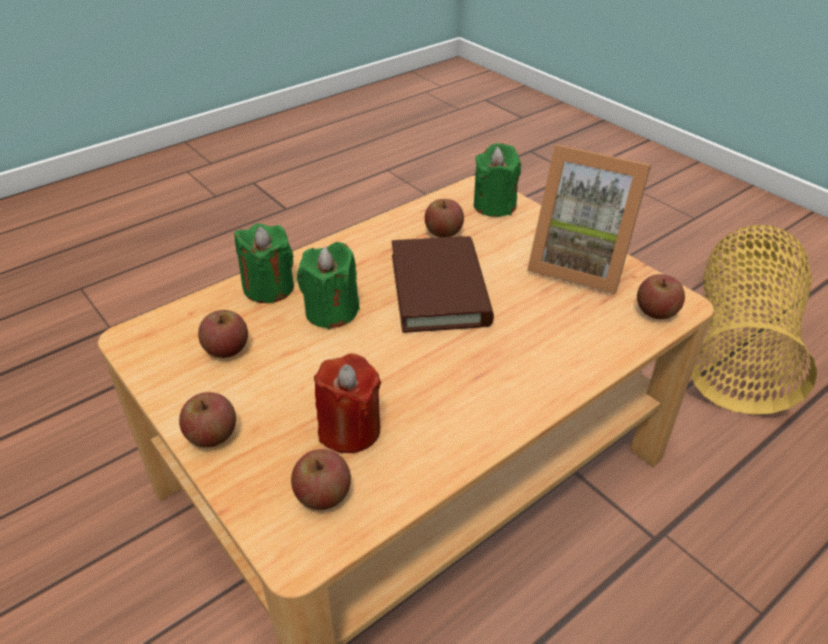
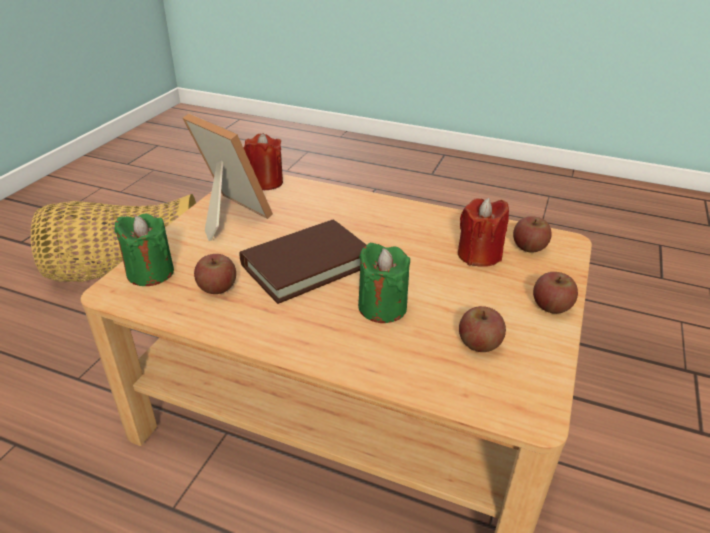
camera: 120 degrees left, 5 degrees down
green candle [235,223,294,303] -> none
picture frame [527,144,651,295] -> picture frame turned 45 degrees counterclockwise [183,114,273,241]
apple [637,274,685,319] -> red candle [243,133,283,190]

